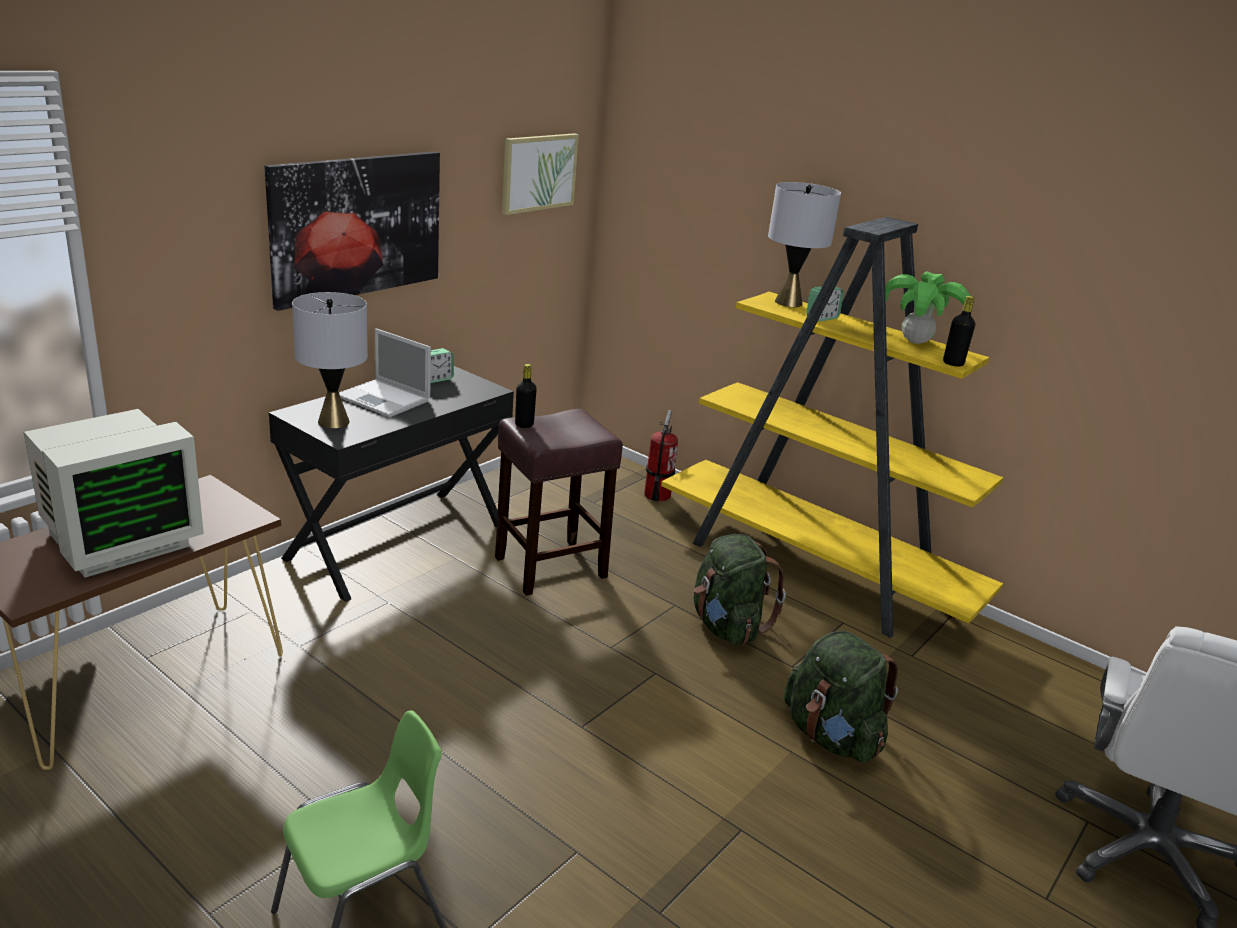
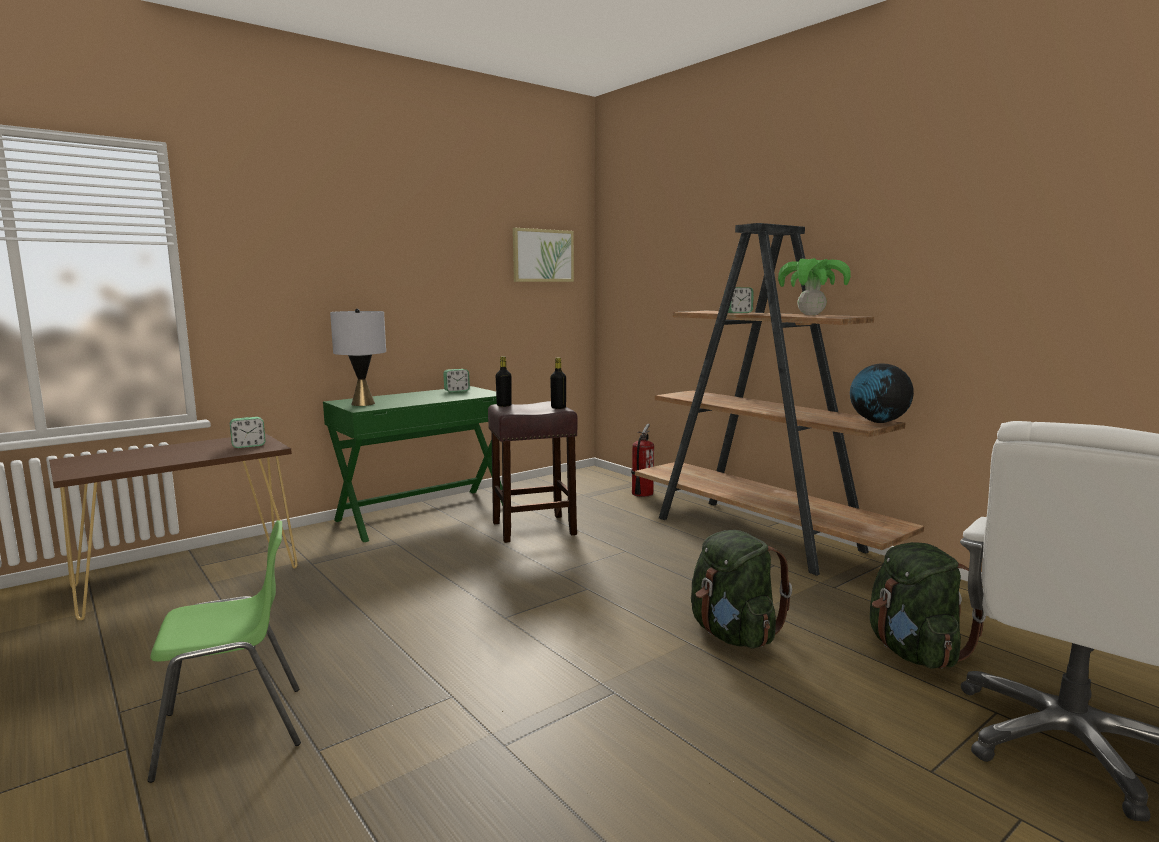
camera: 15 degrees right, 15 degrees down
monitor [24,409,204,578] -> none
picture [265,152,440,311] -> none
black desk [269,366,514,602] -> green desk [323,386,503,542]
laptop [339,328,431,417] -> none
yellow bookcase [661,217,1003,638] -> brown bookcase [635,223,924,576]
green backpack [694,534,786,645] -> green backpack moved to [870,542,986,669]
grey table lamp [768,182,841,307] -> none
black bottle [943,296,975,367] -> black bottle moved to [550,358,566,409]
none -> alarm clock [230,417,265,448]
none -> globe [850,364,914,423]

